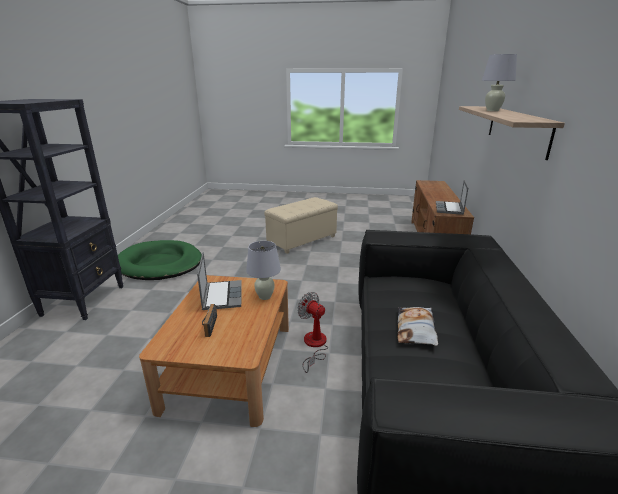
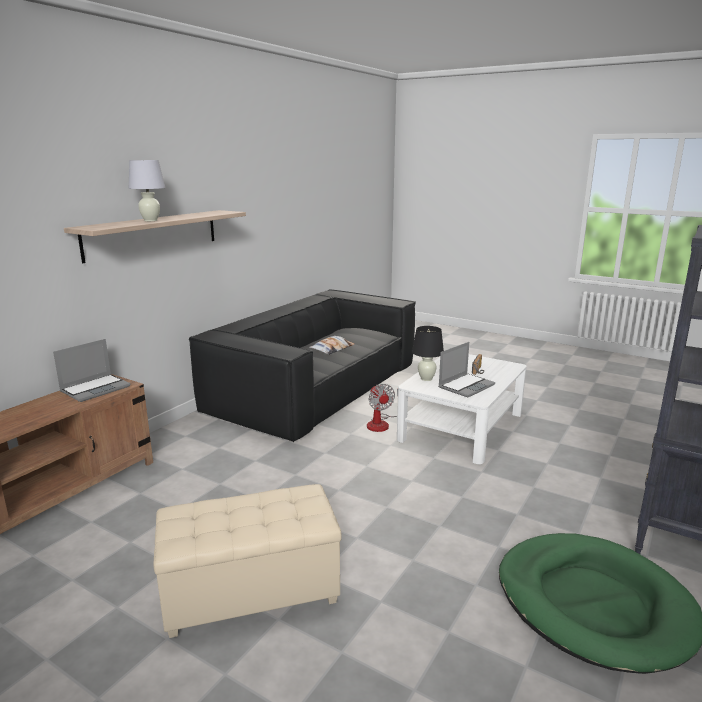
camera: 155 degrees left, 5 degrees down
brown coffee table [139,275,289,427] -> white coffee table [397,354,527,464]
laptop [197,252,242,310] -> laptop turned 150 degrees counterclockwise [438,342,495,398]
white table lamp [246,241,281,300] -> black table lamp [412,326,444,381]

